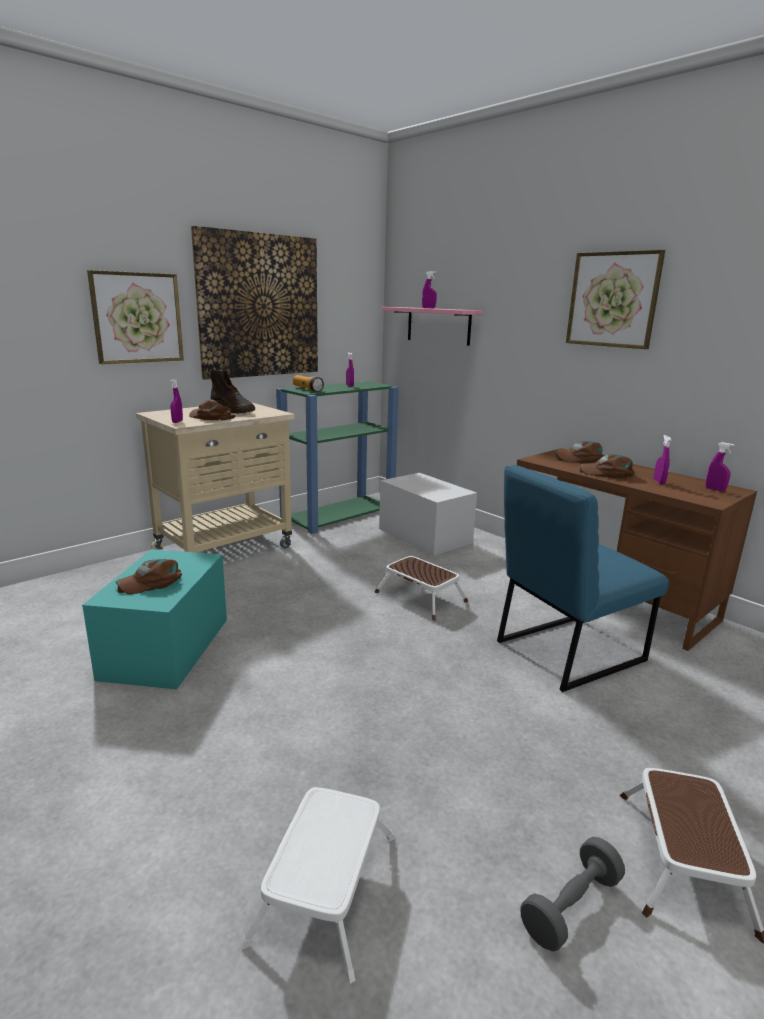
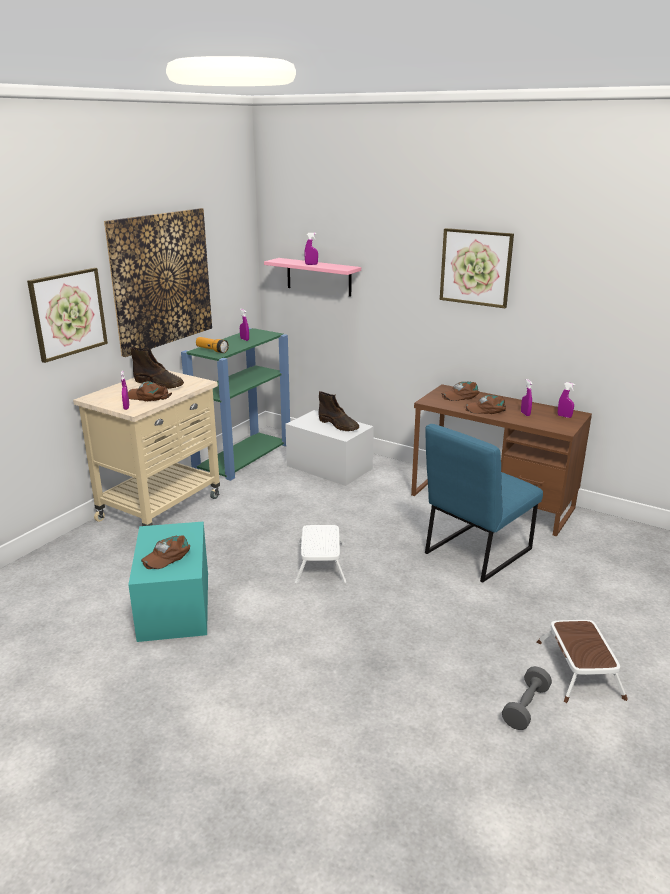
camera: 15 degrees left, 5 degrees up
white step ladder [240,787,396,984] -> white step ladder moved to [295,525,346,584]
brown step ladder [375,556,468,621] -> none
none -> brown boot [318,391,359,431]

